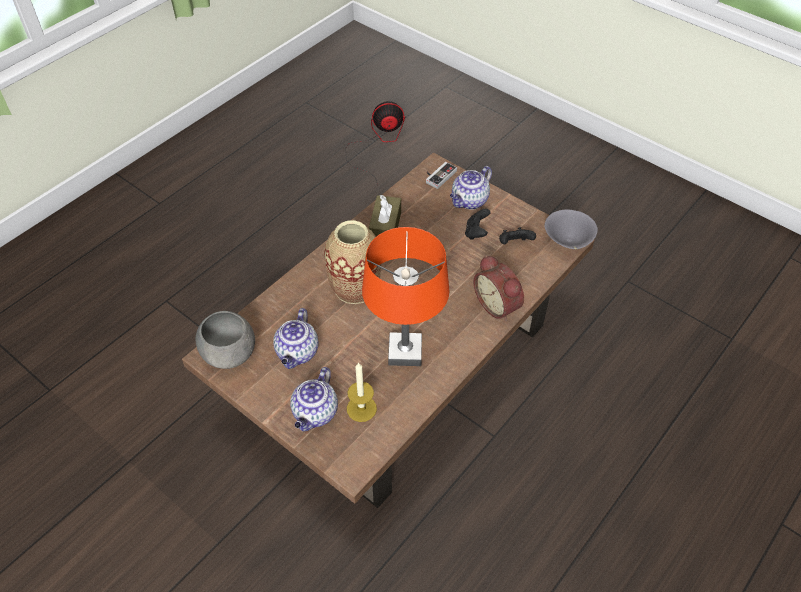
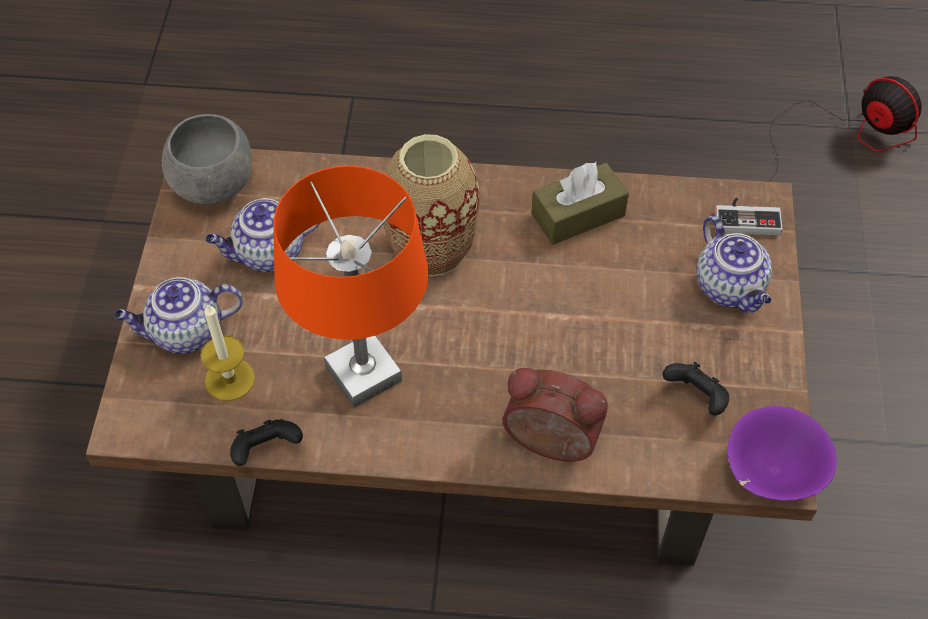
camera: 55 degrees right, 5 degrees up
teapot [450,166,492,210] -> teapot turned 120 degrees counterclockwise [696,216,772,313]
black game controller [465,209,491,240] -> black game controller moved to [230,419,303,466]
alarm clock [473,255,524,321] -> alarm clock turned 90 degrees clockwise [502,368,608,462]
grey bowl [545,209,598,249] -> purple bowl [728,406,837,501]

